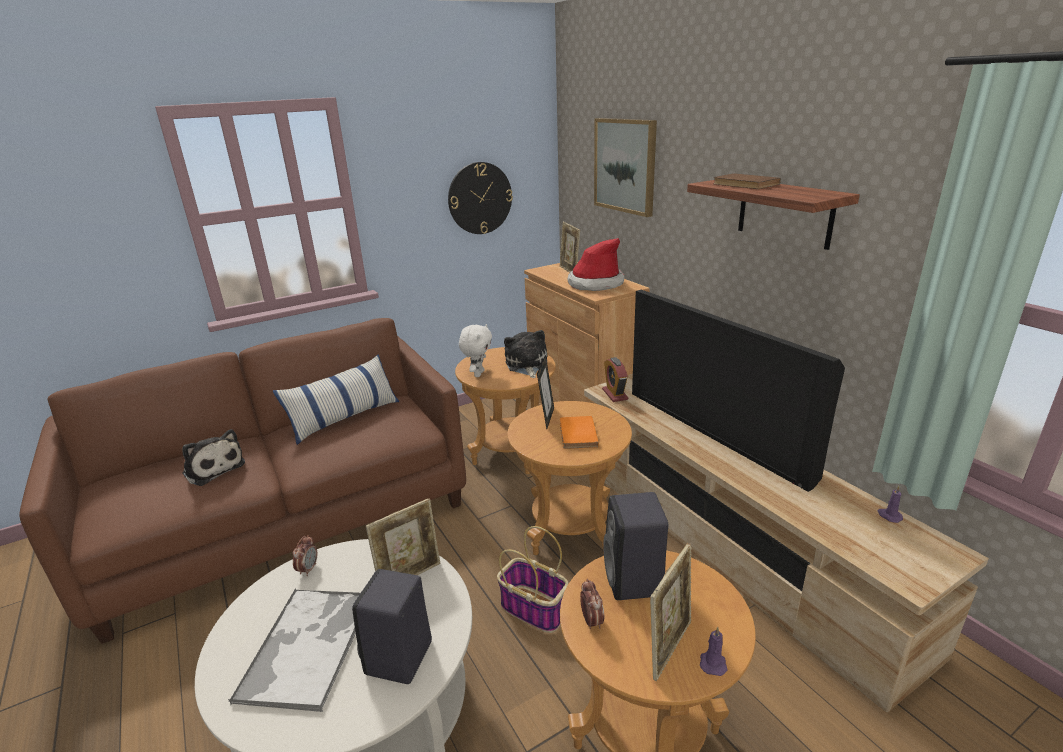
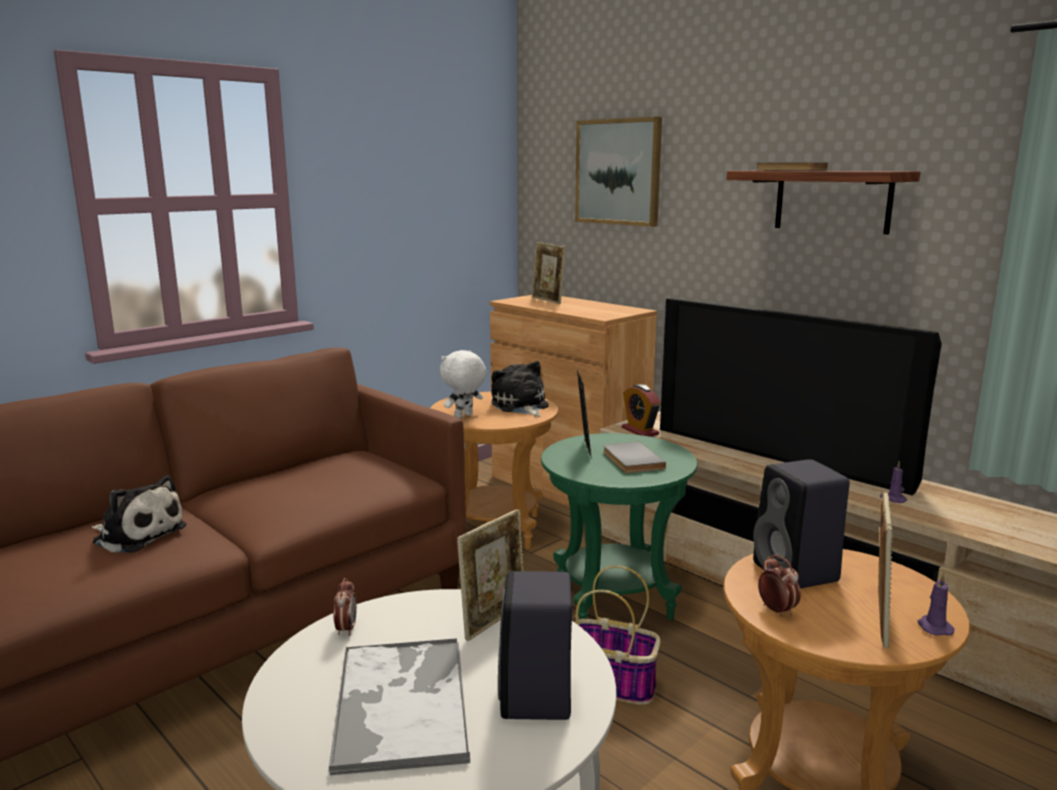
camera: 15 degrees left, 10 degrees down
pillow [273,355,399,445] -> none
wall clock [448,162,513,234] -> none
white plush toy [459,324,492,377] -> white plush toy turned 135 degrees counterclockwise [440,350,487,418]
brown side table [507,401,632,555] -> green side table [541,433,697,620]
orange book [560,416,599,449] -> grey book [603,441,666,473]
hat [567,238,624,291] -> none
purple candle [878,486,903,523] -> purple candle moved to [880,461,907,503]

